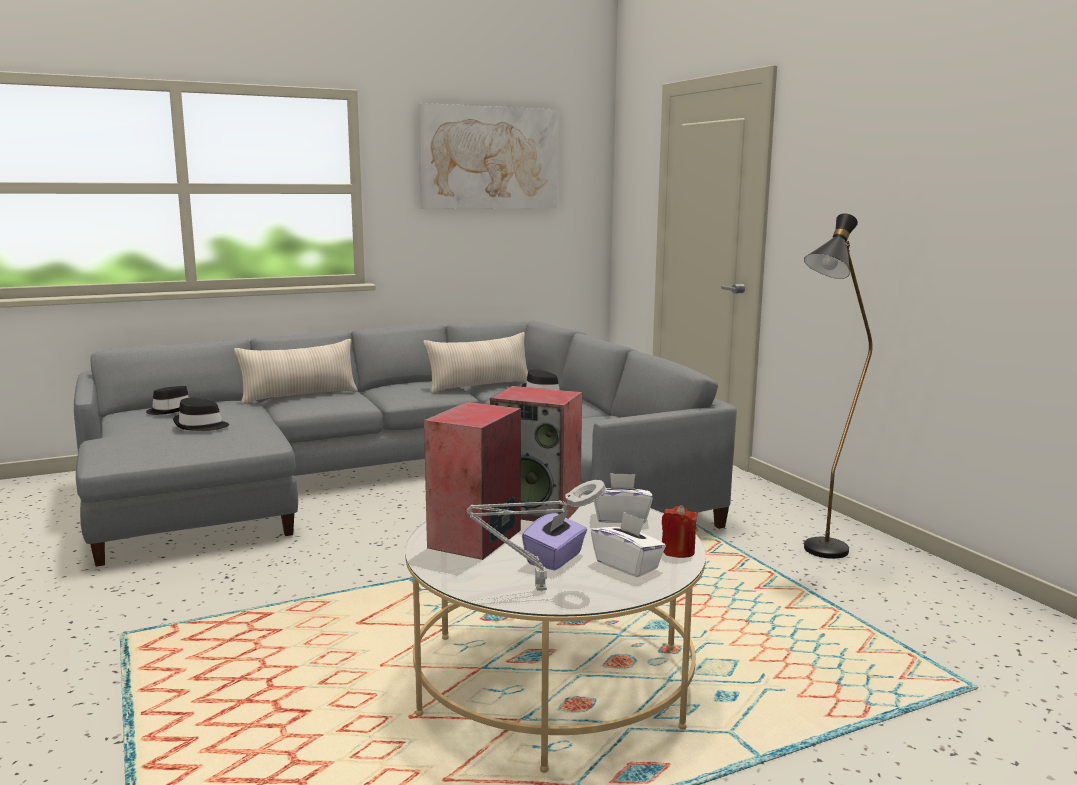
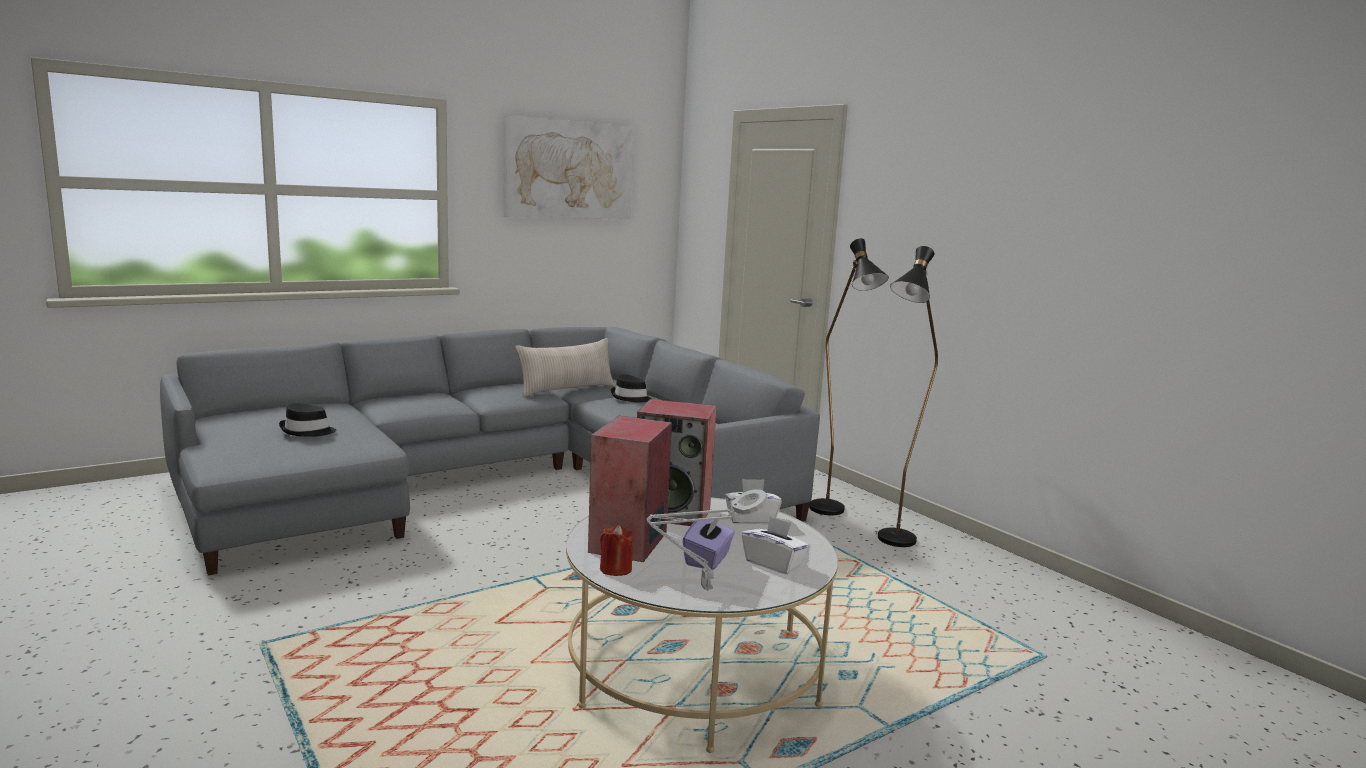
camera: 10 degrees left, 0 degrees up
black hat [146,386,189,415] -> none
beige pillow [234,339,358,404] -> none
red candle [662,505,698,558] -> red candle moved to [600,525,634,576]
none -> black floor lamp [809,238,889,515]

